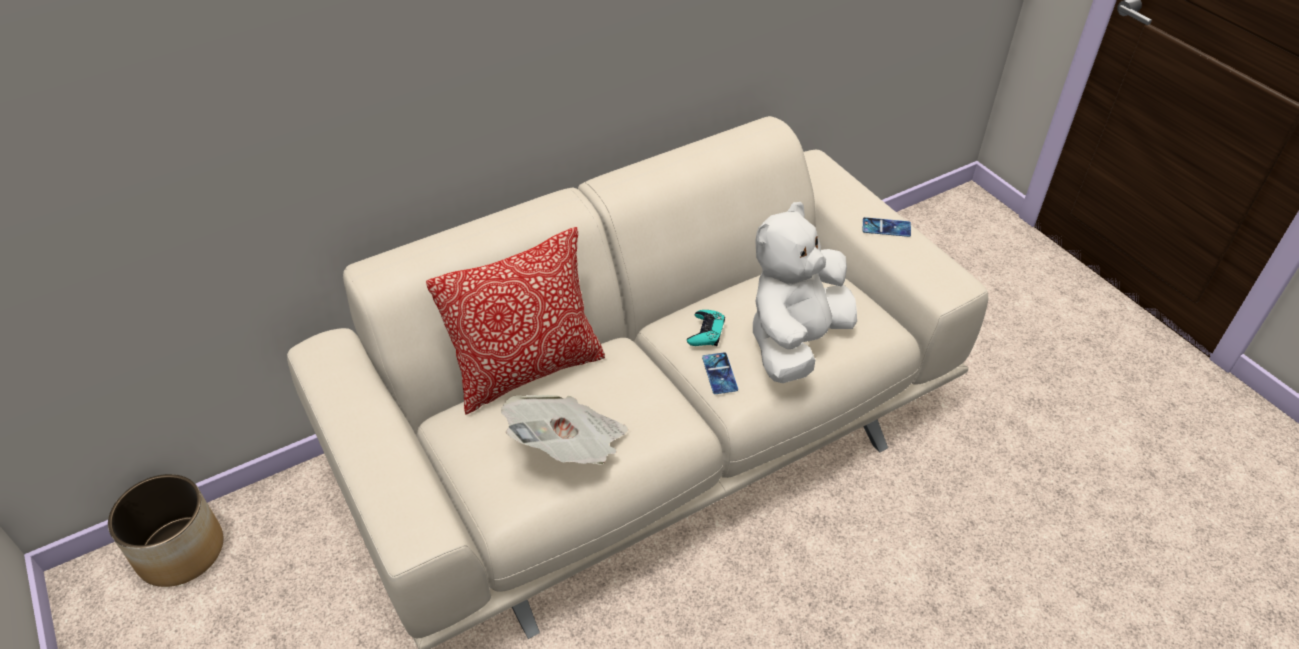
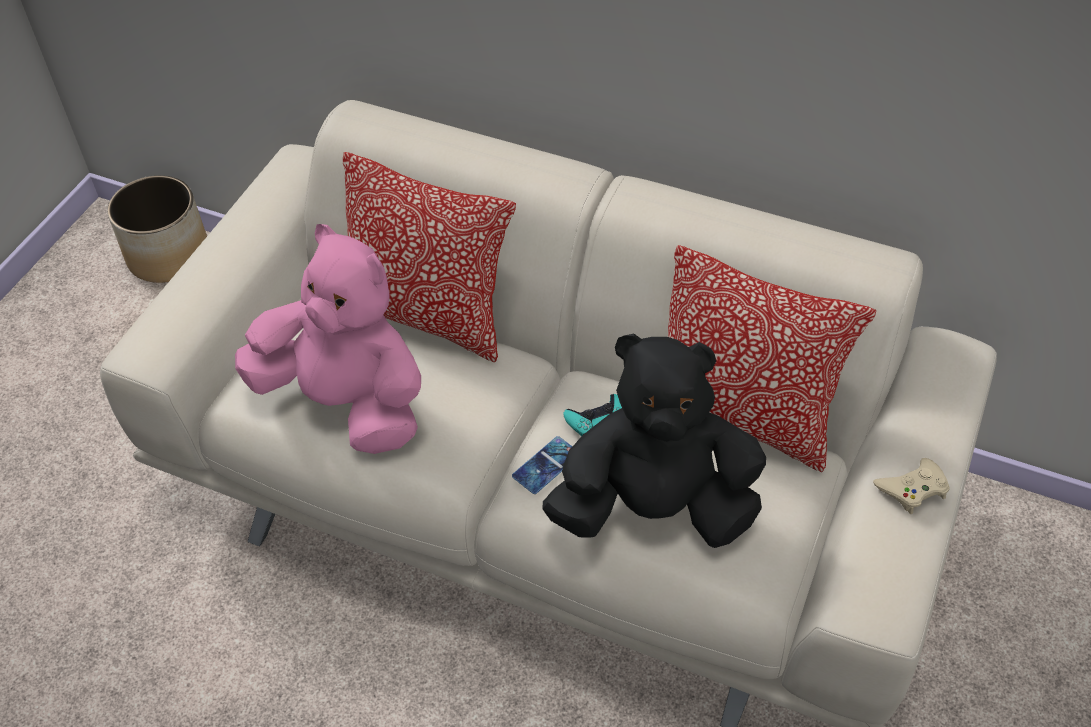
camera: 55 degrees right, 5 degrees up
newspaper [501,395,628,465] -> pink plush toy [235,224,421,454]
white plush toy [753,202,857,383] -> black plush toy [542,333,766,548]
phone [863,217,911,237] -> beige game controller [873,458,950,514]
none -> pillow [668,245,876,472]

